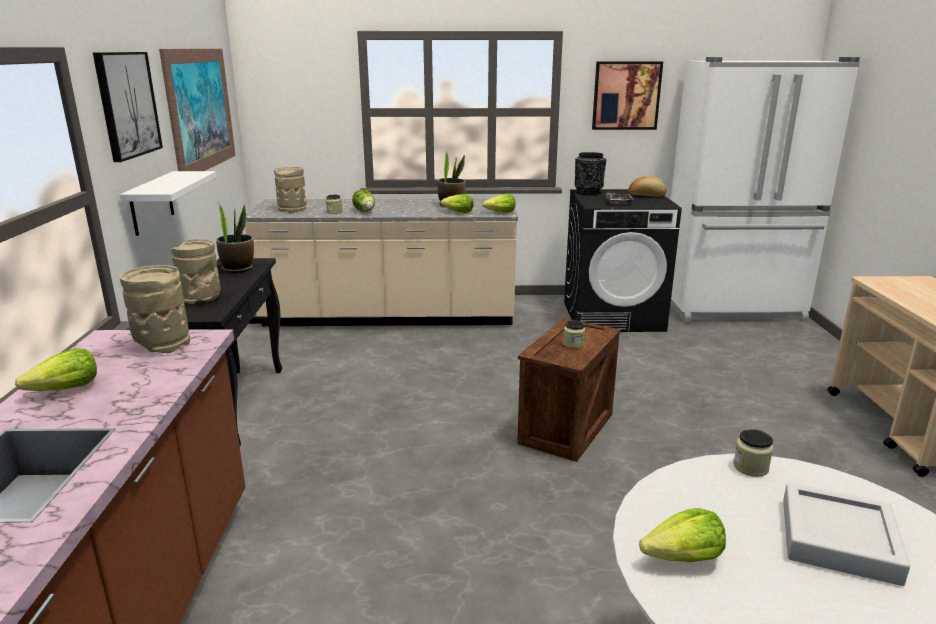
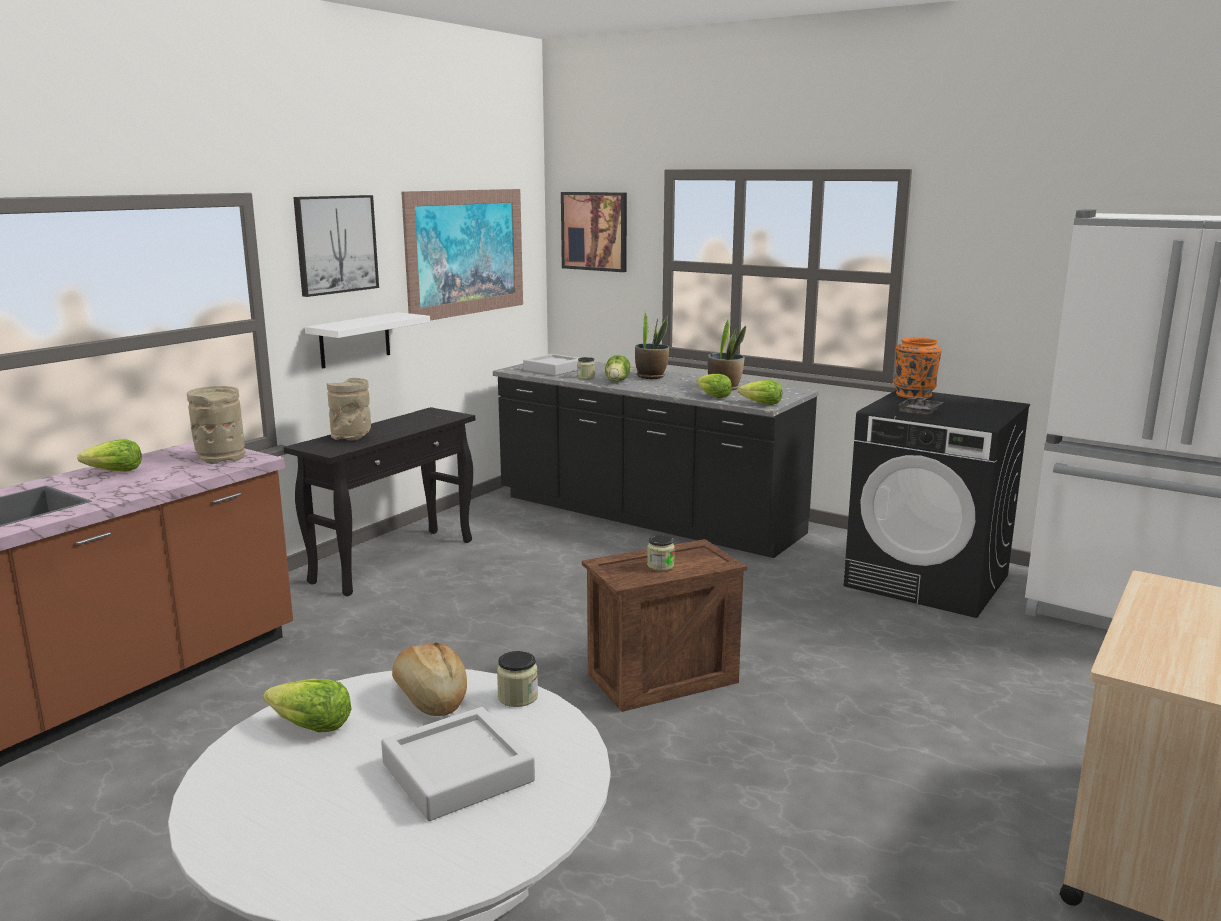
camera: 35 degrees right, 5 degrees down
potted plant [216,203,254,273] -> potted plant moved to [635,310,669,379]
beige counter [245,199,518,326] -> black counter [493,362,819,558]
beige vase [274,167,307,213] -> grey tray [523,354,579,375]
black vase [574,152,606,195] -> orange vase [894,337,942,398]
picture [592,61,663,130] -> picture moved to [561,192,627,272]
bread [628,176,667,197] -> bread moved to [392,643,467,716]

